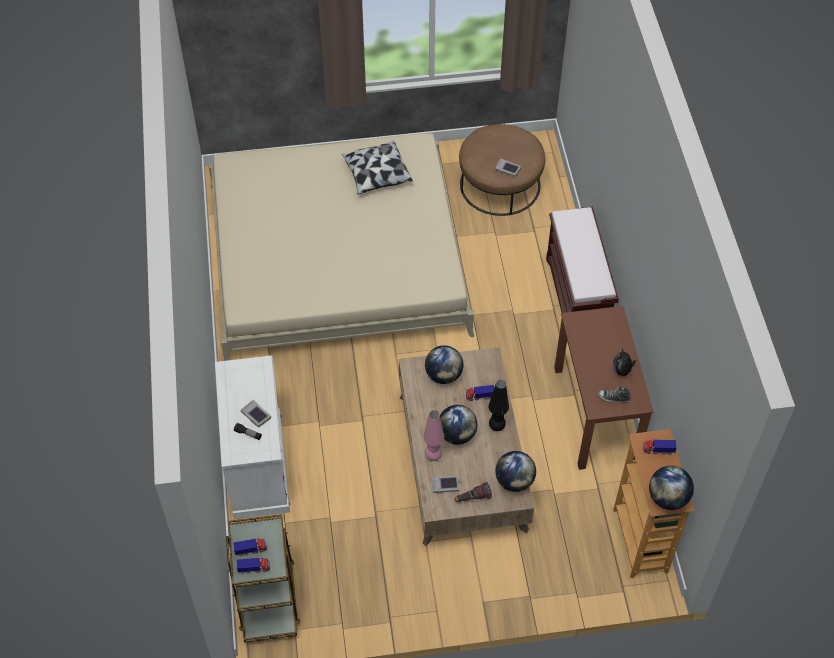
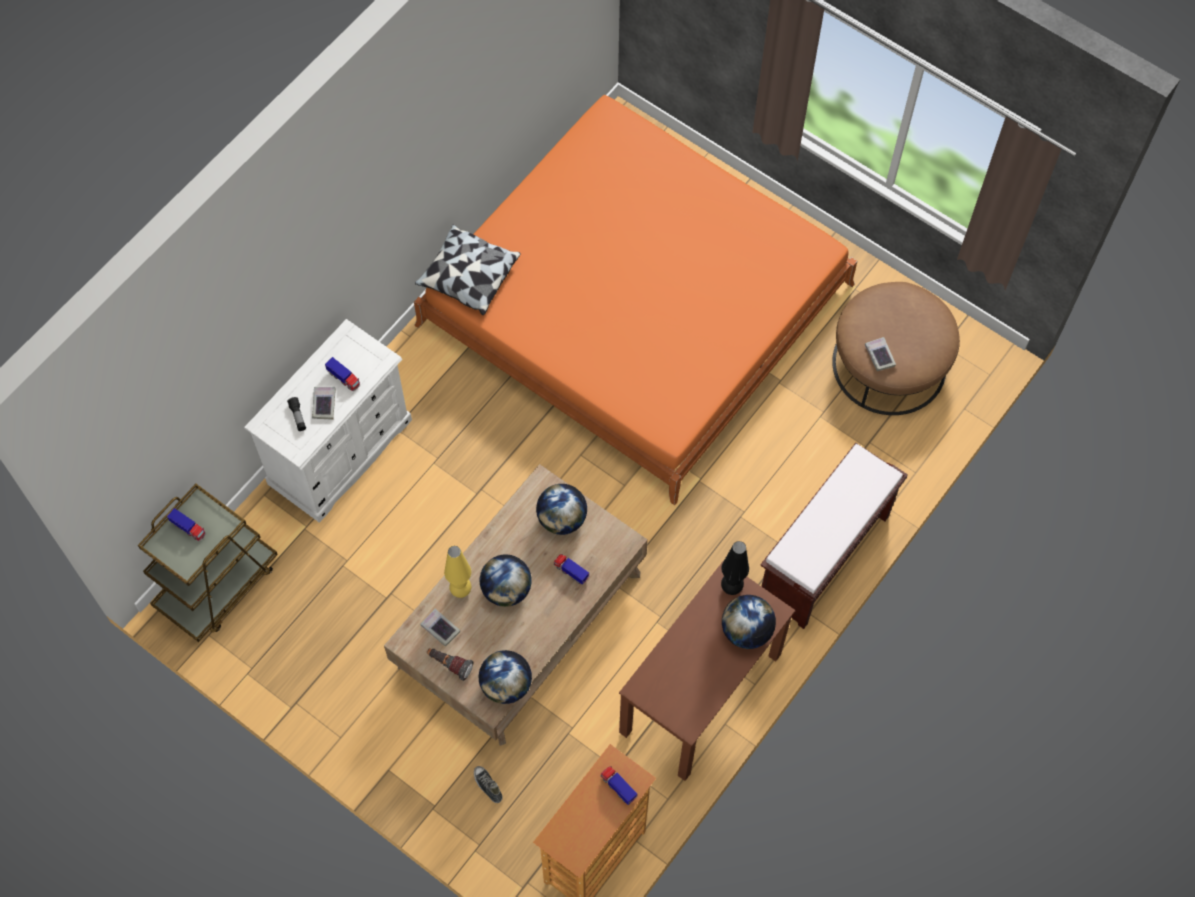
camera: 45 degrees right, 10 degrees up
beige bed [209,133,474,361] -> orange bed [414,95,857,505]
toy truck [237,558,270,574] -> toy truck moved to [325,357,360,391]
pillow [342,140,413,195] -> pillow moved to [415,225,520,315]
pink table lamp [423,411,444,461] -> yellow table lamp [444,546,471,598]
black table lamp [488,380,509,431] -> black table lamp moved to [721,541,749,595]
shoe [597,386,631,403] -> shoe moved to [474,766,503,803]
plush toy [613,348,636,377] -> none
globe [649,466,694,510] -> globe moved to [722,595,776,649]

